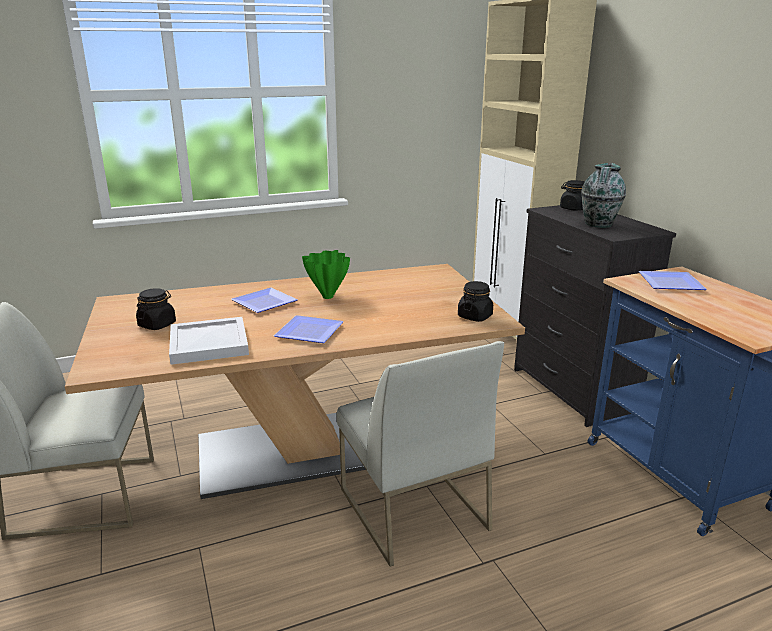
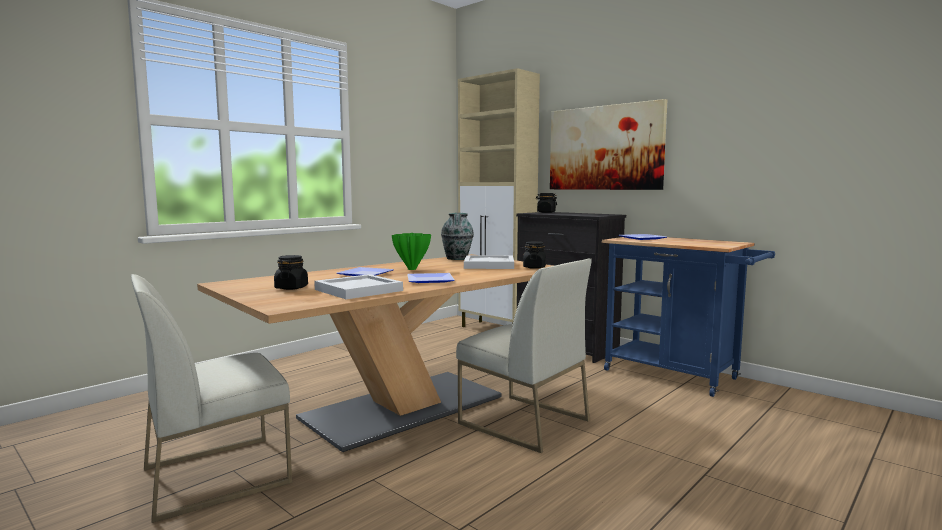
camera: 25 degrees left, 15 degrees down
vase [581,163,626,228] -> vase moved to [441,213,474,260]
none -> white tray [464,255,514,269]
none -> picture [550,99,667,190]

